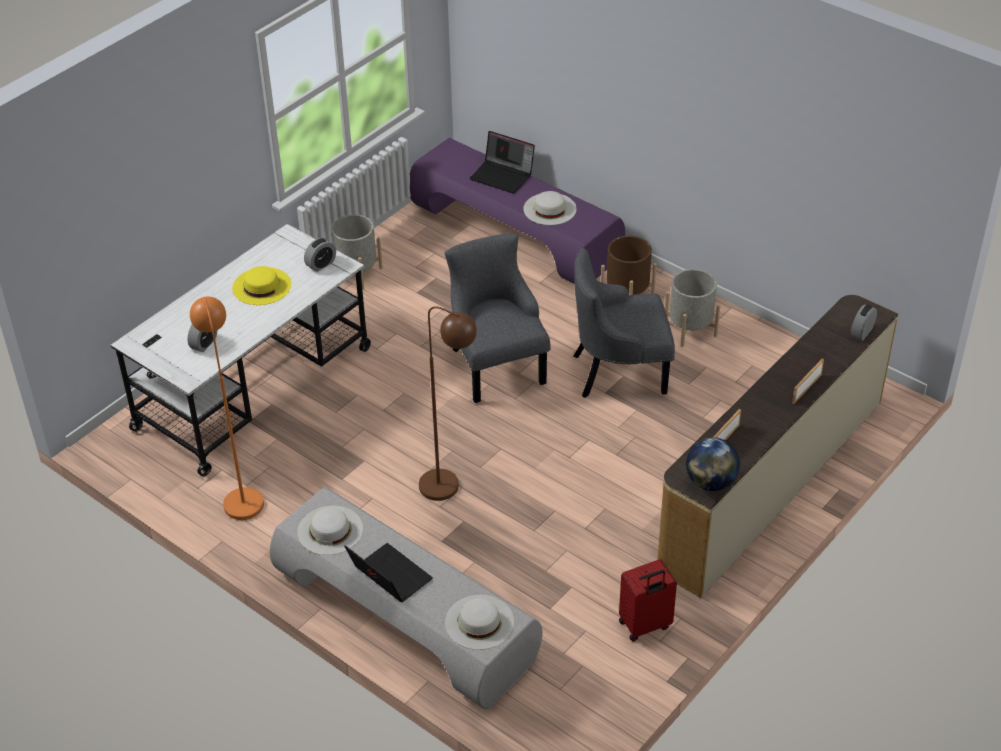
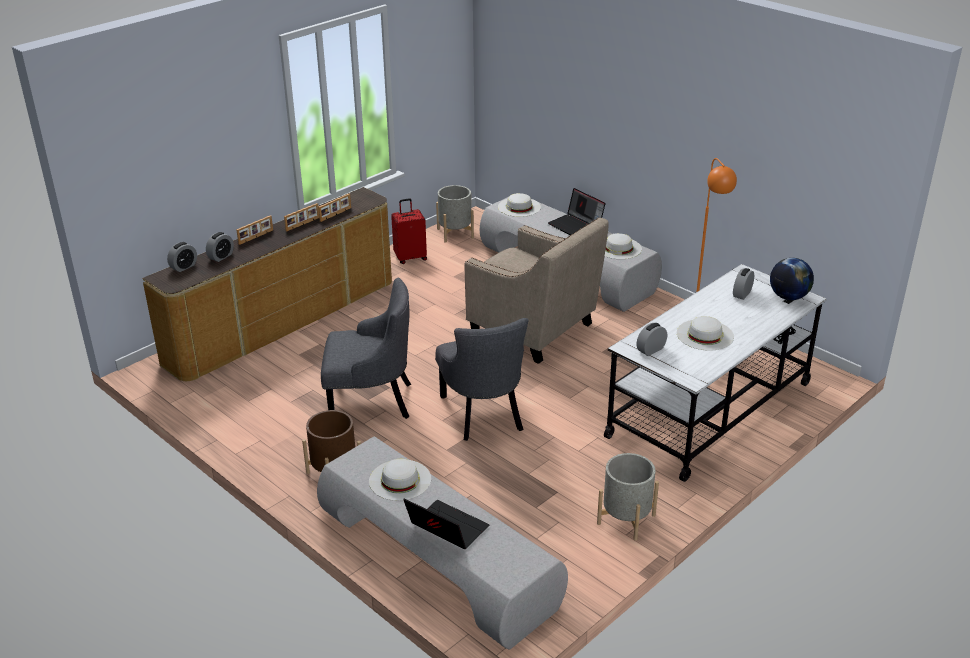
camera: 175 degrees left, 10 degrees down
yellow hat [232,266,291,305] -> white hat [677,316,734,351]
purple bench [410,138,625,284] -> grey bench [317,437,568,650]
brown floor lamp [419,306,477,501] -> beige armchair [464,218,609,364]
grey planter [665,269,720,347] -> grey planter moved to [436,185,474,243]
globe [686,437,740,491] -> globe moved to [770,258,814,300]
none -> alarm clock [206,232,234,262]
none -> picture frame [284,203,319,231]

